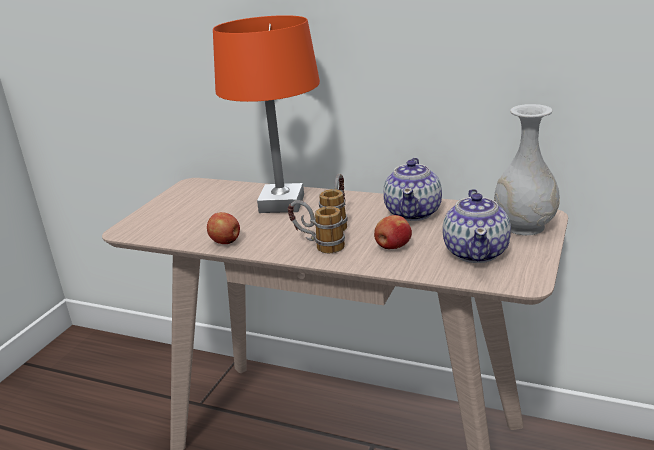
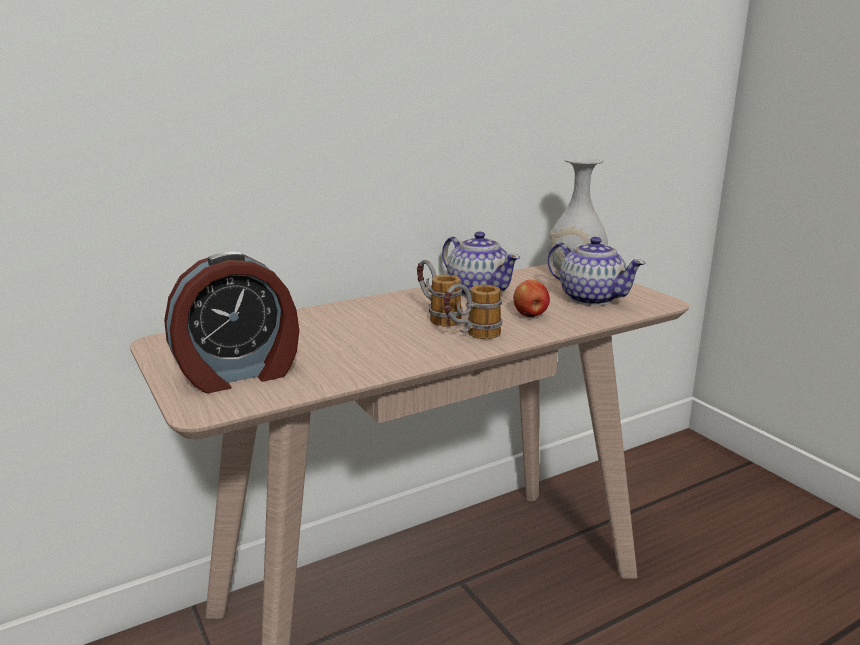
camera: 55 degrees left, 5 degrees down
apple [207,212,240,244] -> none
orange table lamp [213,15,320,213] -> none
none -> alarm clock [164,252,299,393]

